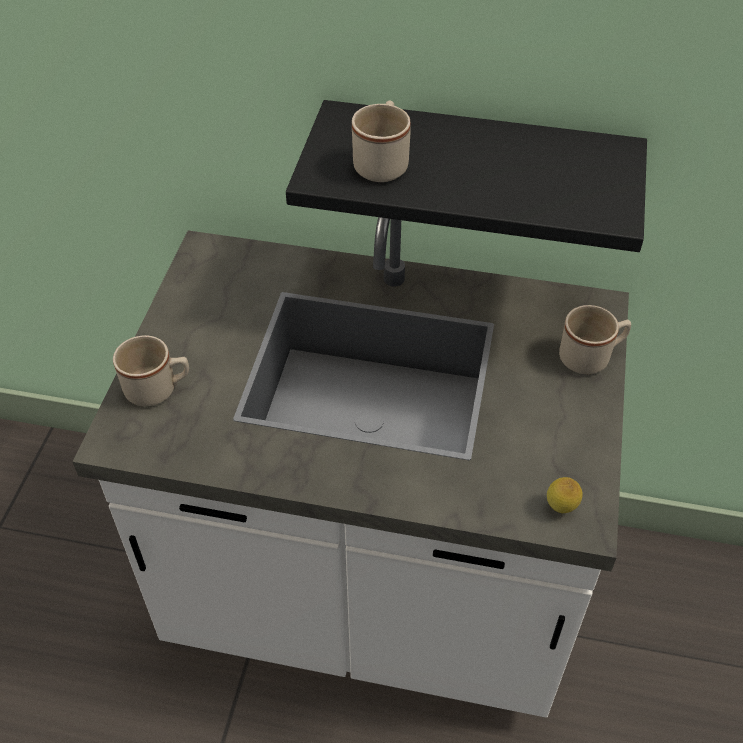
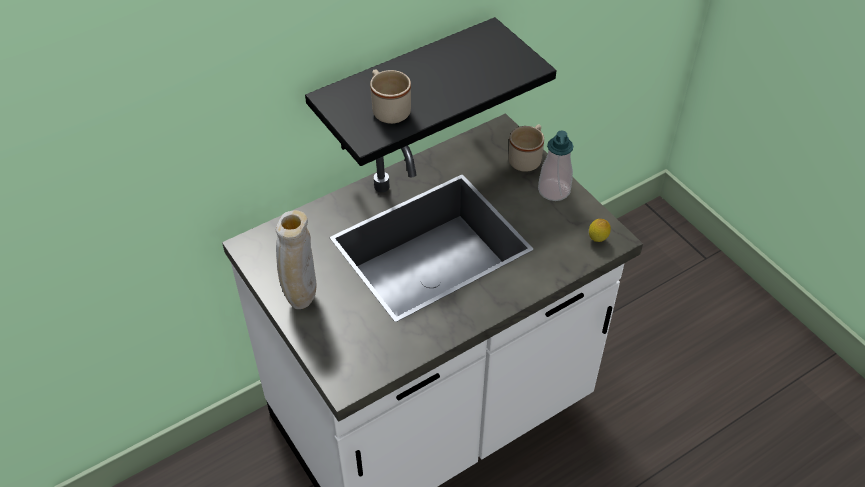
camera: 45 degrees left, 0 degrees up
beige mug [113,335,189,407] -> none
none -> beige vase [276,210,316,309]
none -> soap dispenser [538,131,573,201]

